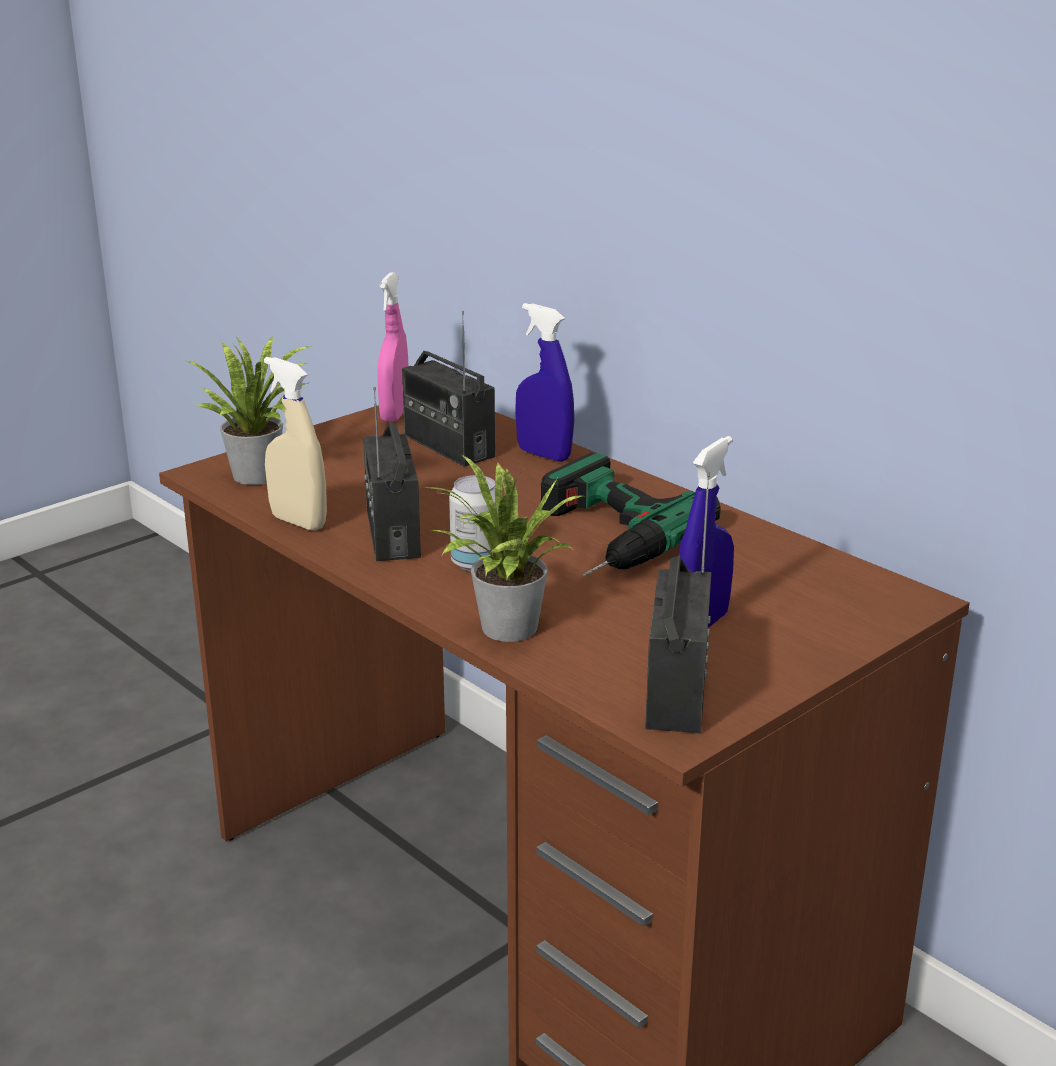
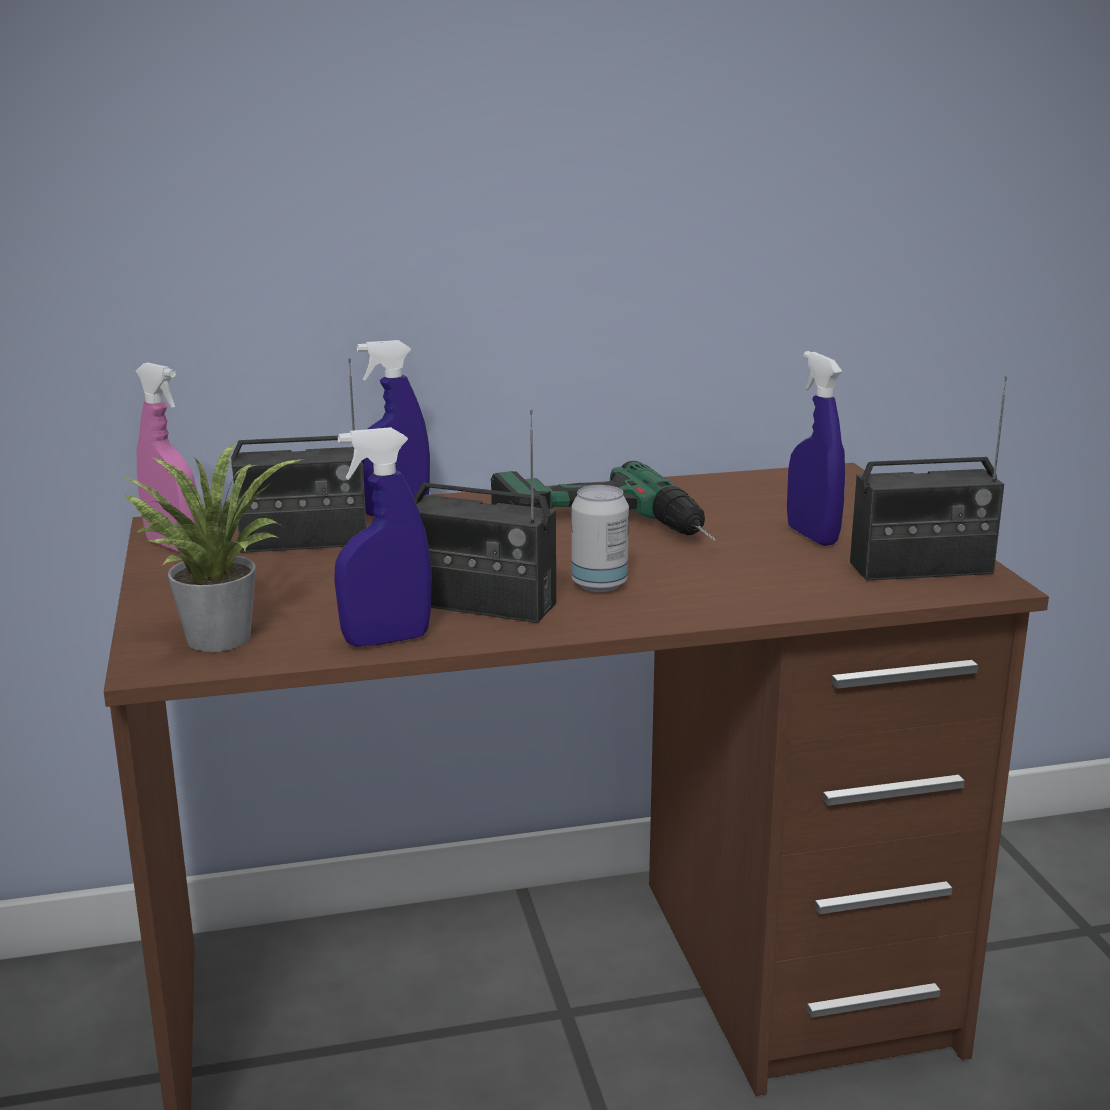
camera: 60 degrees left, 5 degrees down
beige spray bottle [264,357,327,531] -> blue spray bottle [334,427,432,647]
potted plant [424,454,582,642] -> none
radio [645,472,711,733] -> radio turned 135 degrees clockwise [850,376,1007,580]

